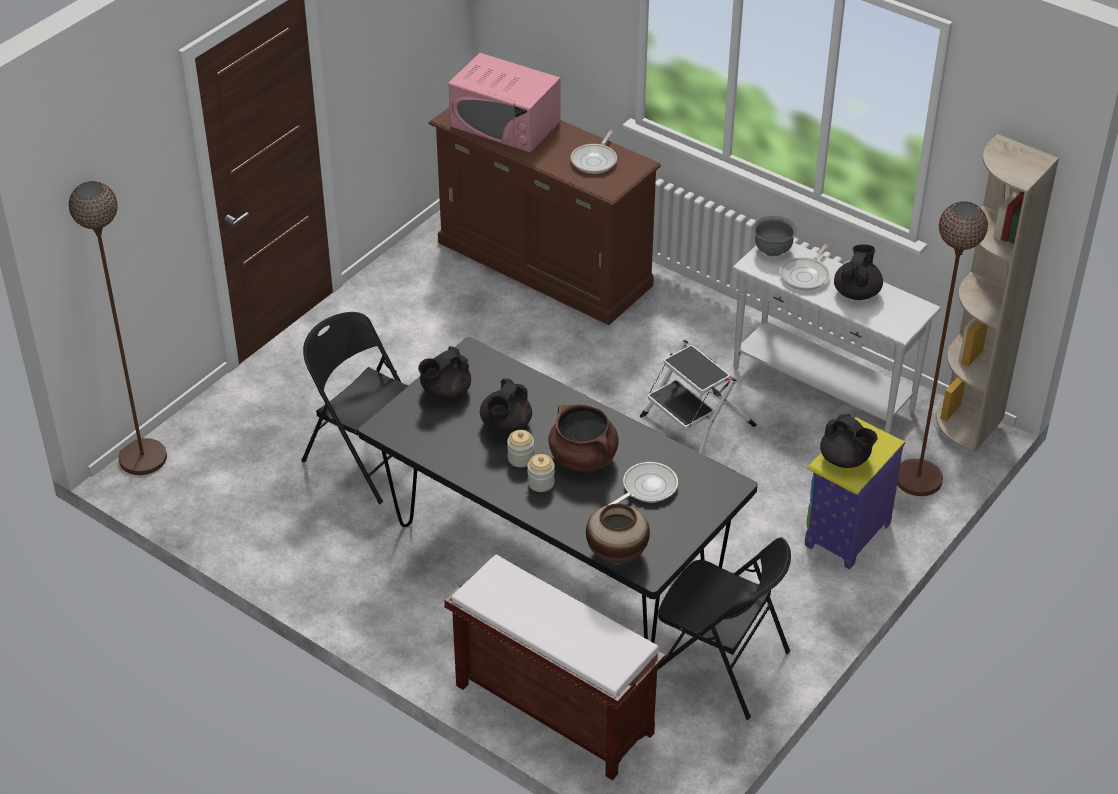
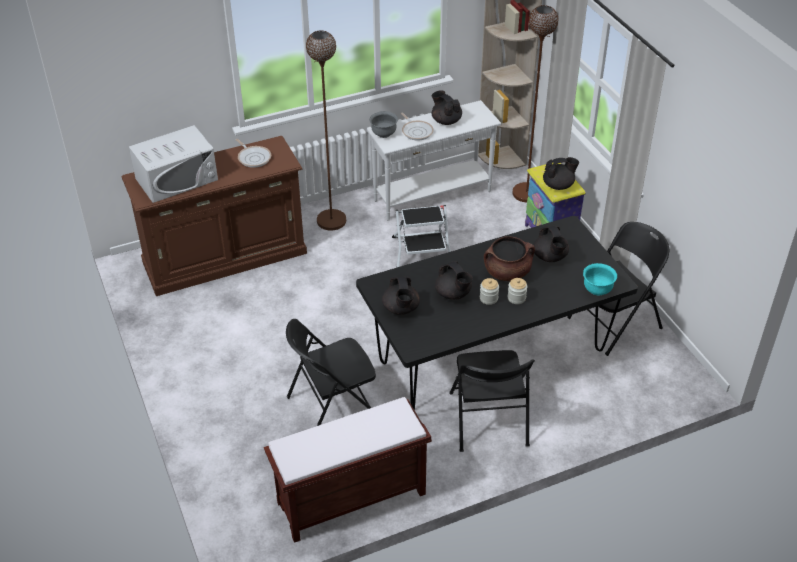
camera: 60 degrees left, 0 degrees up
brown floor lamp [69,181,167,475] -> brown floor lamp moved to [306,30,346,231]
brown bench [444,555,666,780] -> brown bench moved to [264,397,432,543]
pink microwave [448,53,561,153] -> white microwave [129,125,218,203]
vase [586,503,650,563] -> turquoise bowl [583,263,617,296]
frying pan [608,462,678,505] -> black teapot [533,226,569,262]
none -> black chair [449,350,535,452]

